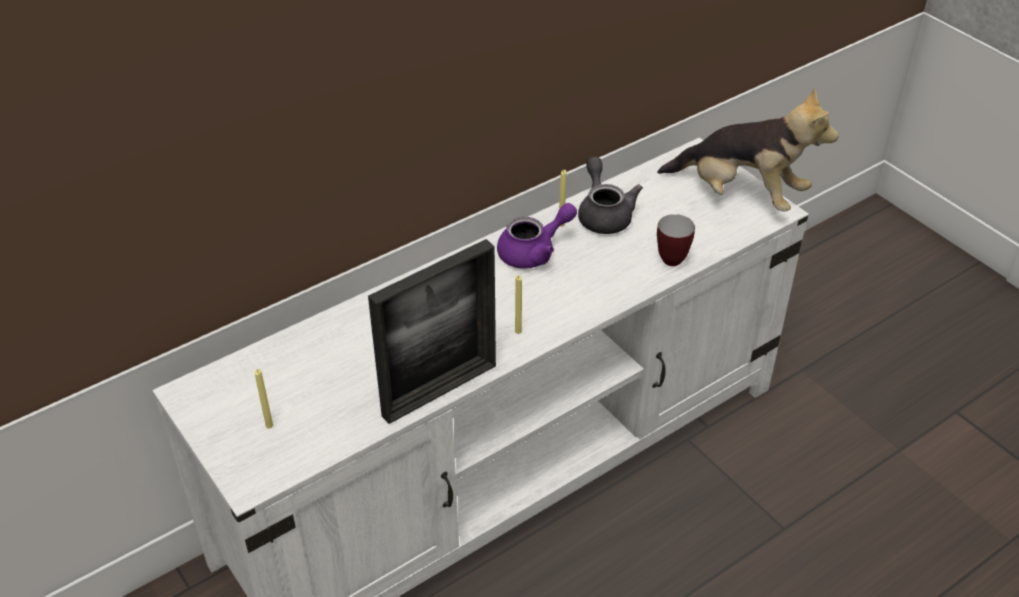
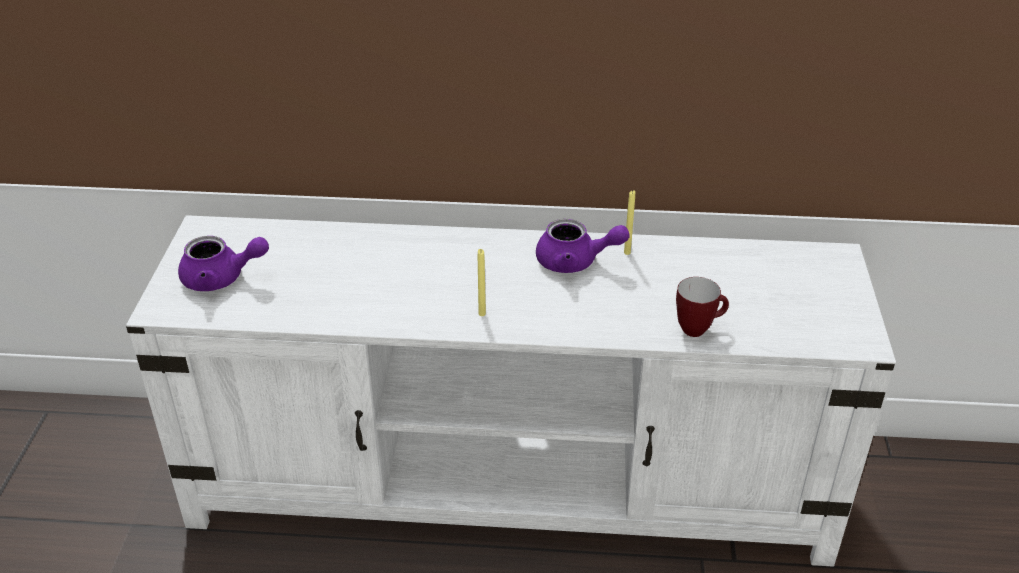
camera: 40 degrees right, 5 degrees down
yellow candle [255,369,273,428] -> purple teapot [178,236,269,291]
picture frame [368,239,496,424] -> none
grey teapot [578,157,643,234] -> none
plush toy [657,86,839,212] -> none

